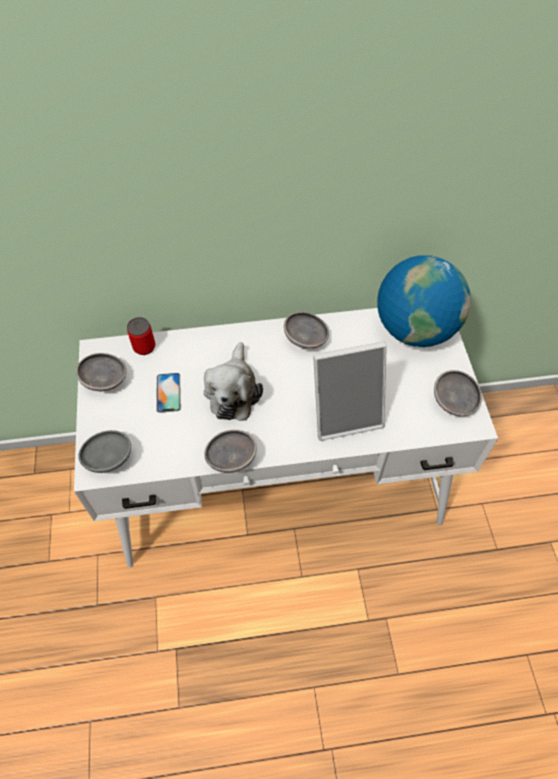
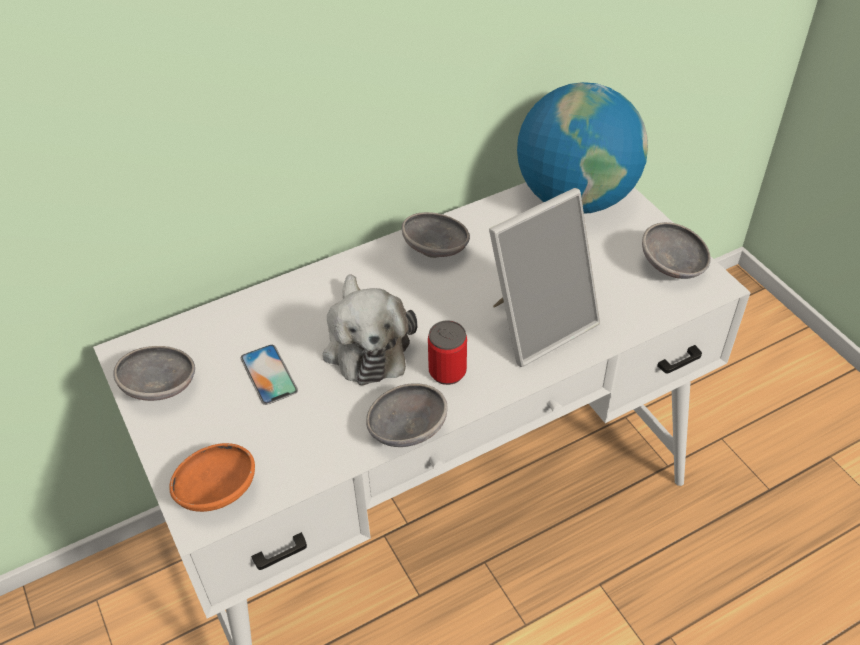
camera: 20 degrees left, 10 degrees down
grey bowl [78,430,131,473] -> orange bowl [169,443,255,512]
can [127,317,155,355] -> can moved to [428,320,467,385]

